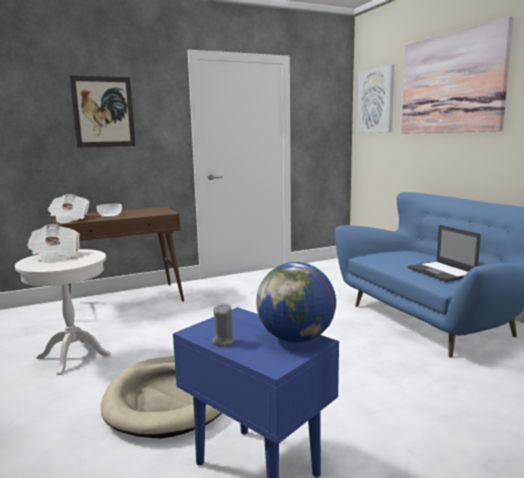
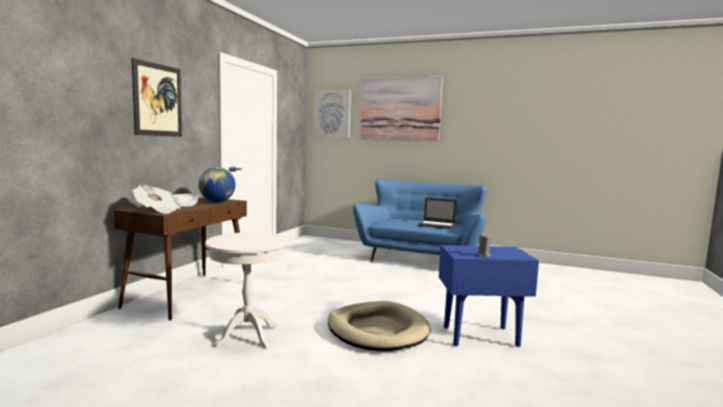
camera: 45 degrees left, 5 degrees down
newspaper [27,224,80,264] -> none
globe [256,262,336,343] -> globe moved to [199,167,235,202]

